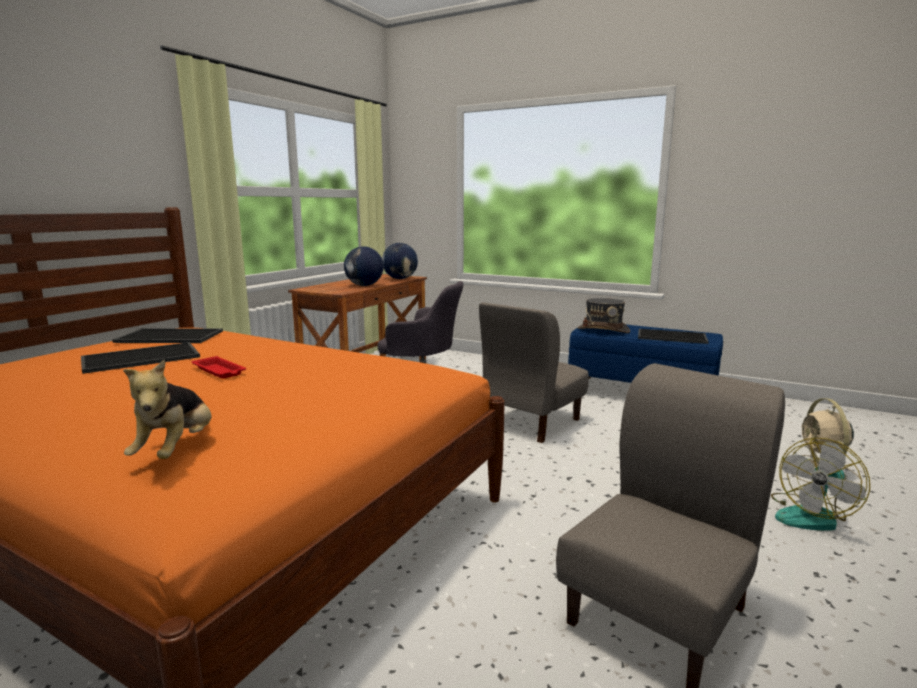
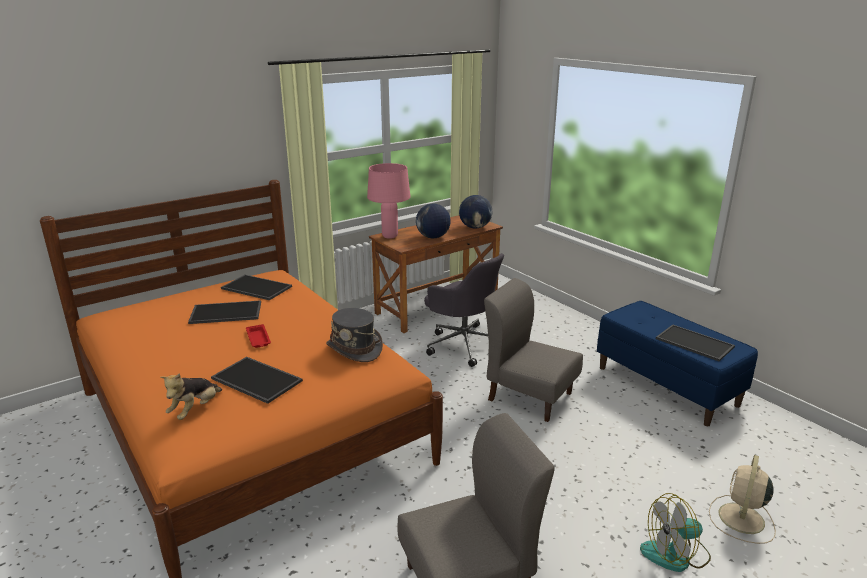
camera: 25 degrees right, 10 degrees up
grey chair [479,303,589,443] -> grey chair turned 60 degrees clockwise [484,278,583,422]
grey hat [578,298,630,333] -> grey hat moved to [326,308,383,362]
none -> tray [211,357,303,404]
none -> pink table lamp [367,163,411,239]

